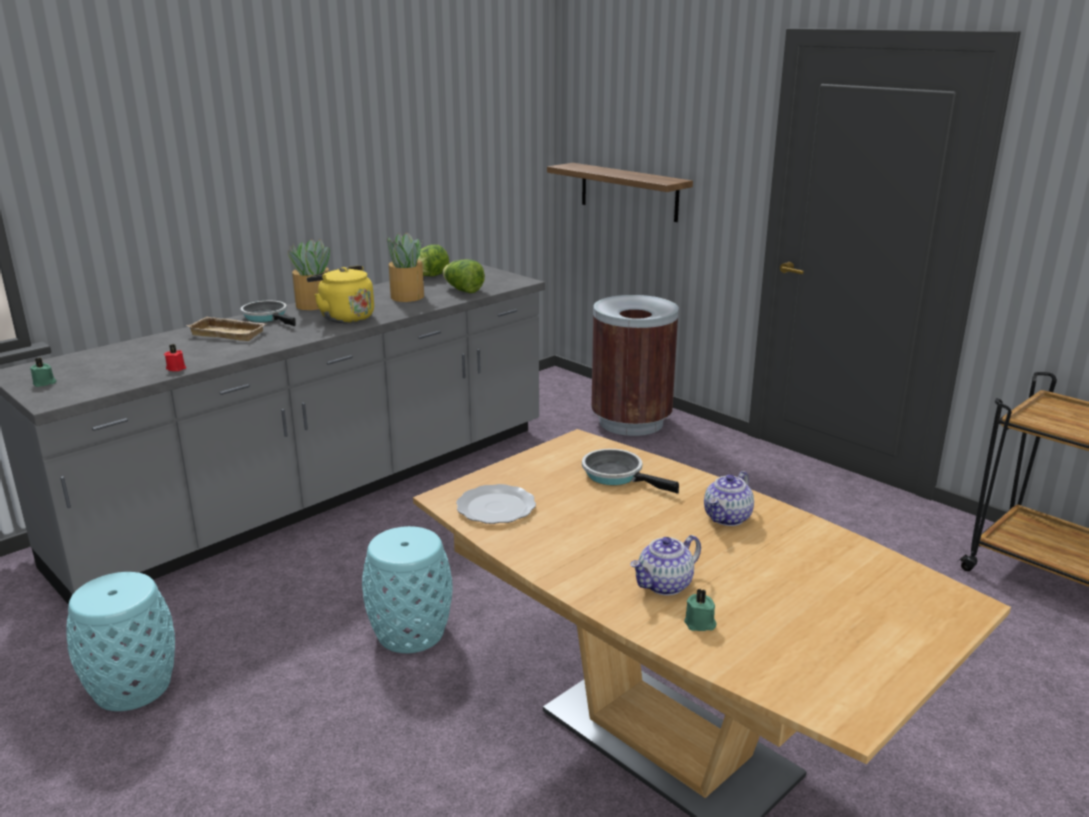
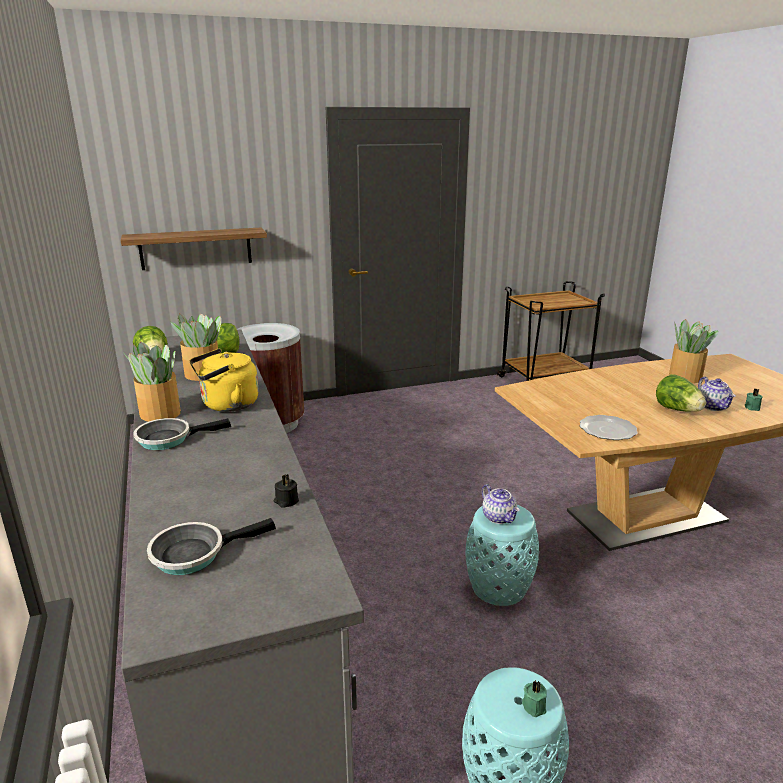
camera: 65 degrees left, 0 degrees up
green candle [30,358,56,387] -> green candle moved to [522,680,547,717]
red candle [164,344,186,371] -> black candle [274,474,299,508]
beige tray [187,316,267,341] -> none
frying pan [582,449,679,494] -> frying pan moved to [147,518,276,575]
teapot [704,471,754,526] -> teapot moved to [482,484,520,524]
none -> lettuce [656,374,706,412]
none -> potted plant [669,319,719,383]

